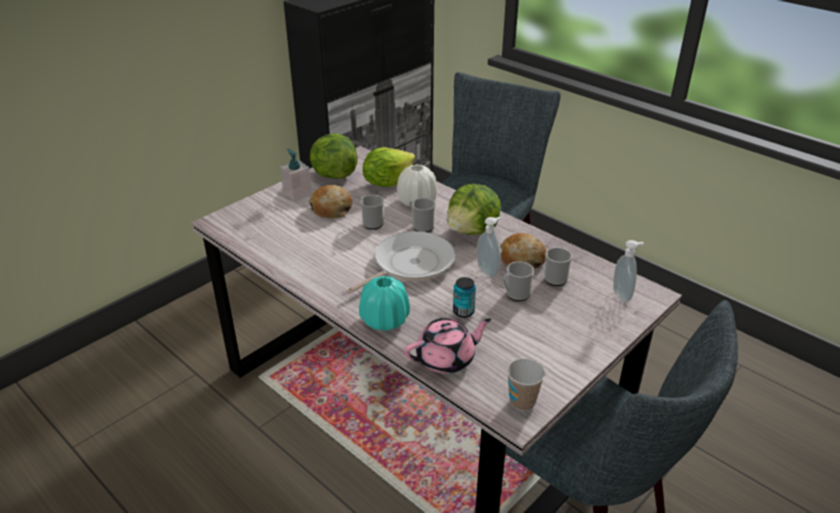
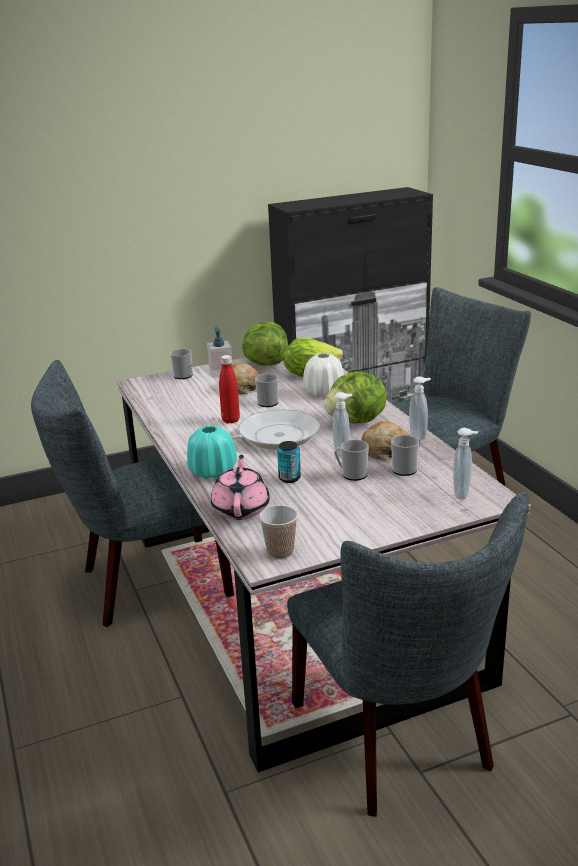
camera: 25 degrees right, 10 degrees down
pink teapot [404,318,492,374] -> pink teapot turned 90 degrees counterclockwise [211,455,270,520]
mug [410,198,436,232] -> mug moved to [170,349,193,379]
none -> grey chair [31,360,234,627]
none -> red bottle [219,355,240,424]
none -> soap dispenser [409,376,431,440]

